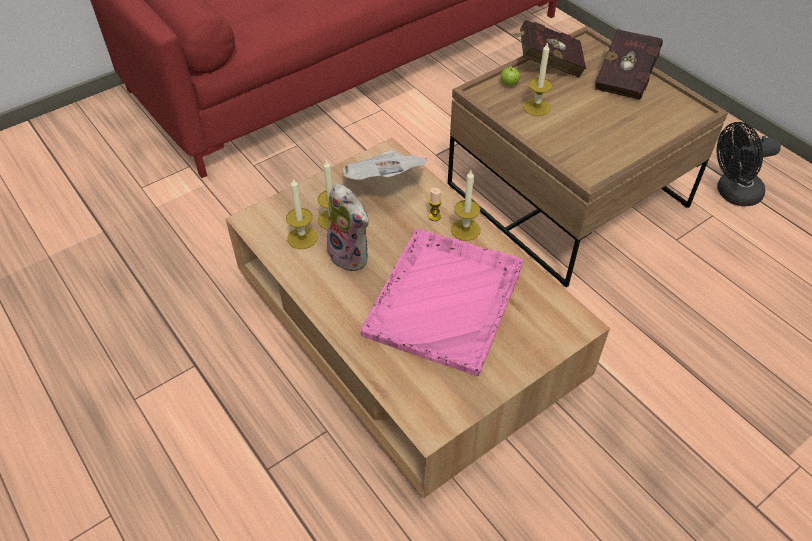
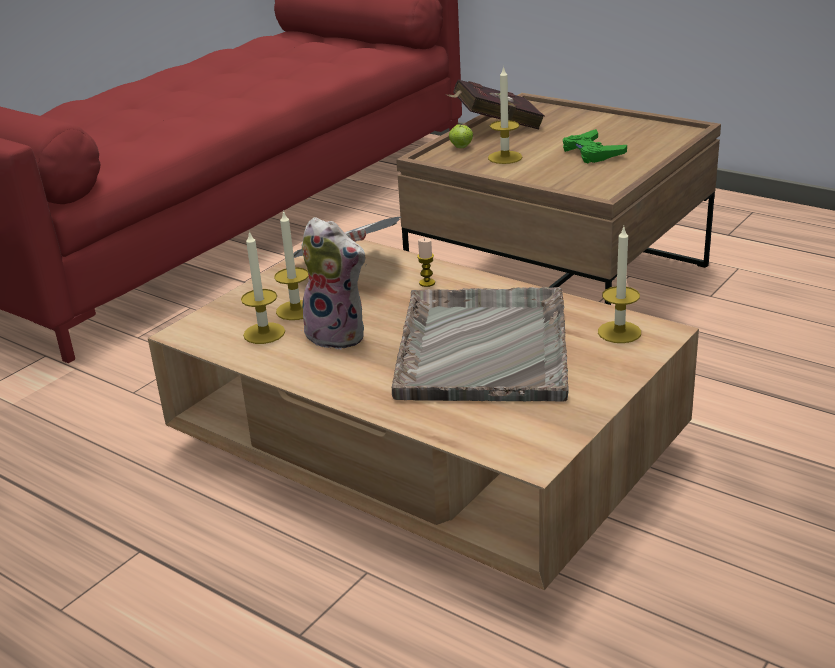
camera: 15 degrees left, 20 degrees down
pink tray [361,229,523,376] -> grey tray [392,287,569,402]
candle [451,170,480,241] -> candle moved to [598,228,641,343]
red book [595,29,663,100] -> none
black fan [716,122,781,207] -> none
none -> green game controller [563,129,627,163]

